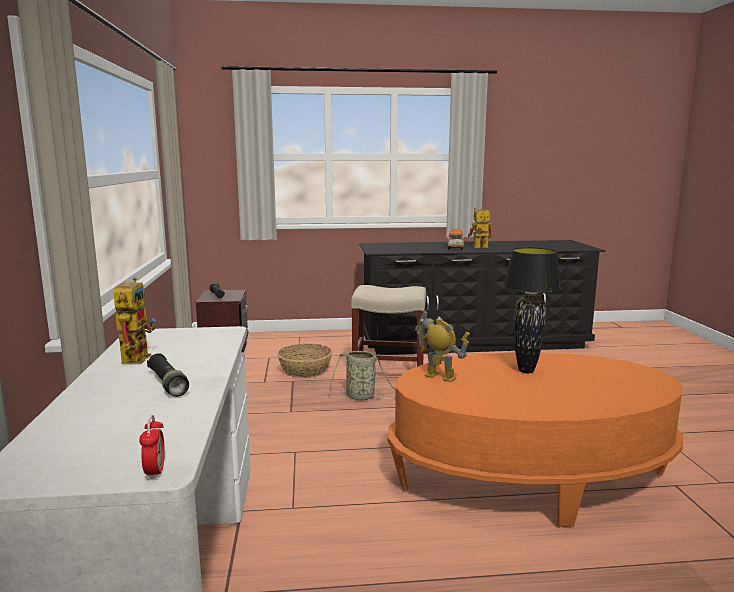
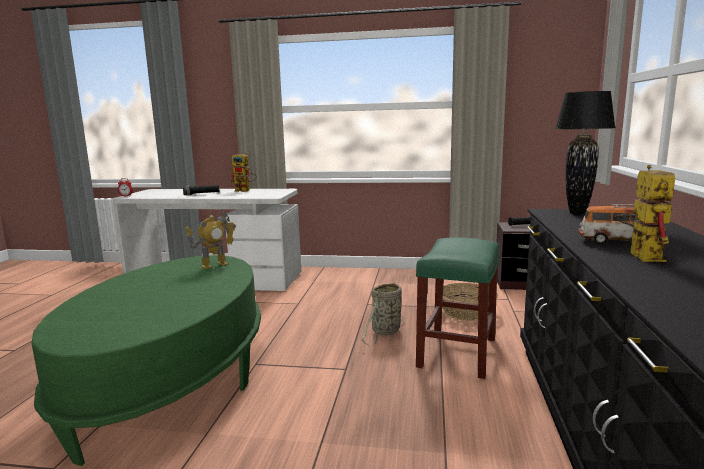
camera: 105 degrees right, 0 degrees up
beige stool [351,285,426,367] -> green stool [416,237,500,379]
orange coffee table [387,352,683,527] -> green coffee table [31,255,261,466]
black table lamp [503,247,562,373] -> black table lamp moved to [555,91,616,215]

